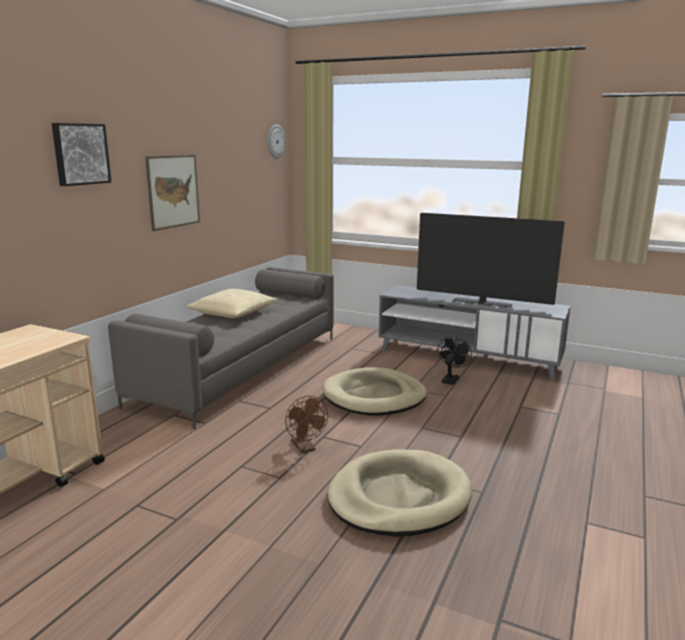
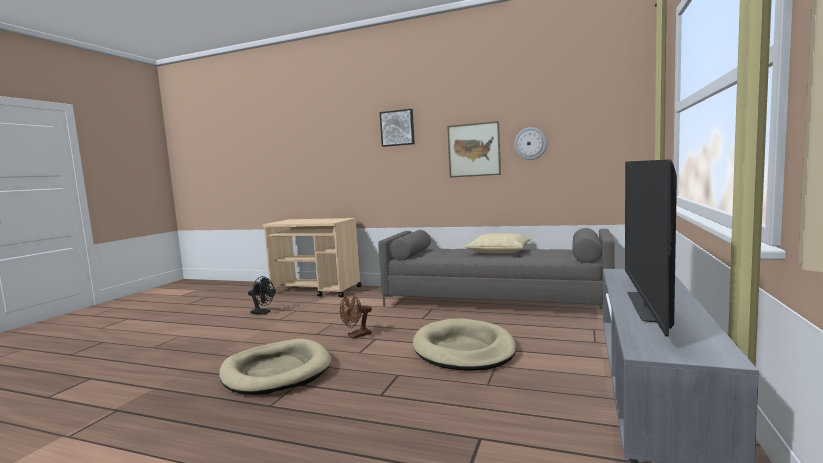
camera: 85 degrees right, 10 degrees down
wall clock [267,125,285,159] -> wall clock moved to [514,127,547,160]
black fan [438,336,472,385] -> black fan moved to [248,276,275,315]

